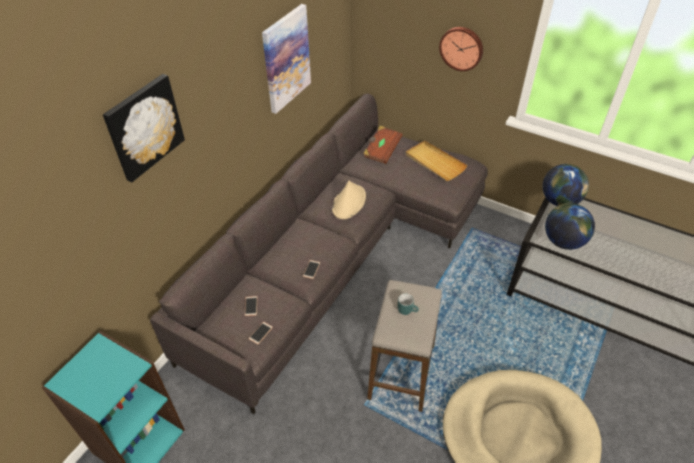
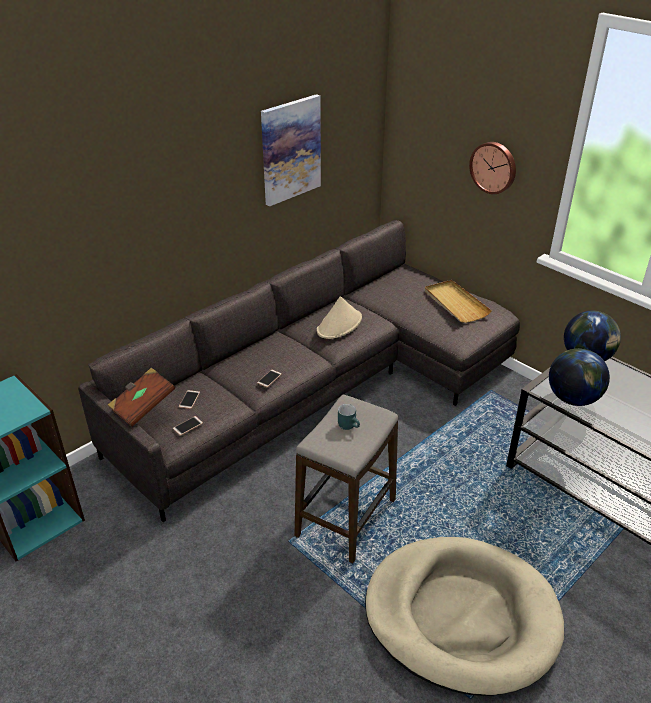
camera: 15 degrees right, 10 degrees down
picture [103,74,185,182] -> none
brown book [363,125,403,164] -> brown book moved to [108,368,175,427]

